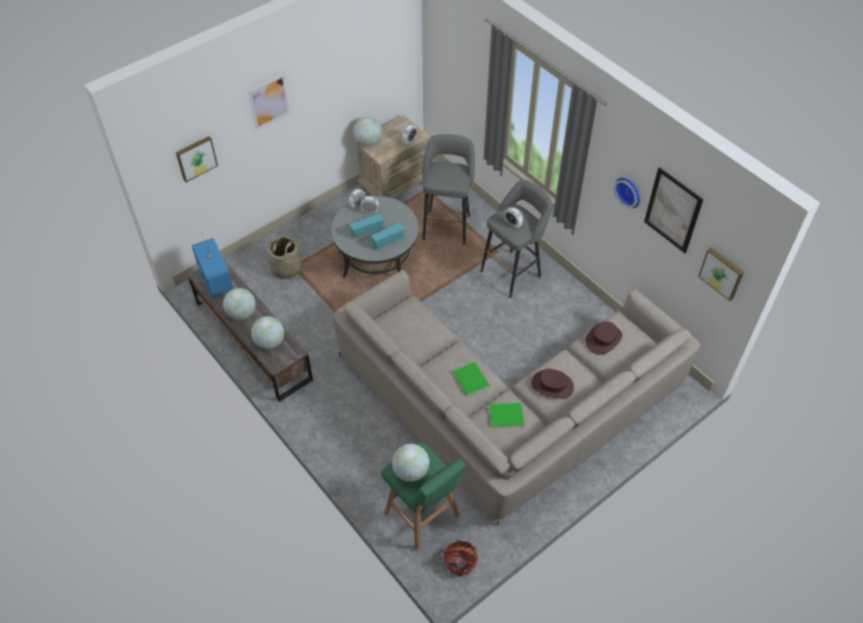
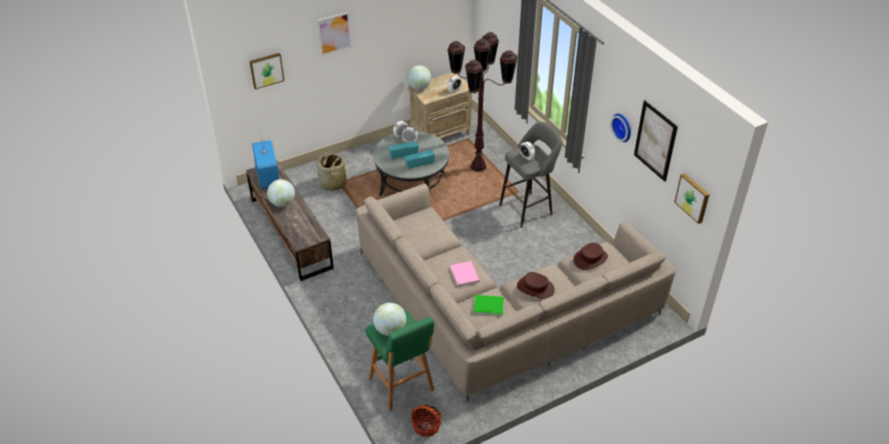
camera: 10 degrees right, 10 degrees down
globe [251,316,284,349] -> none
grey stool [422,134,475,245] -> brown floor lamp [448,32,518,172]
green book [453,362,490,396] -> pink book [450,261,480,287]

